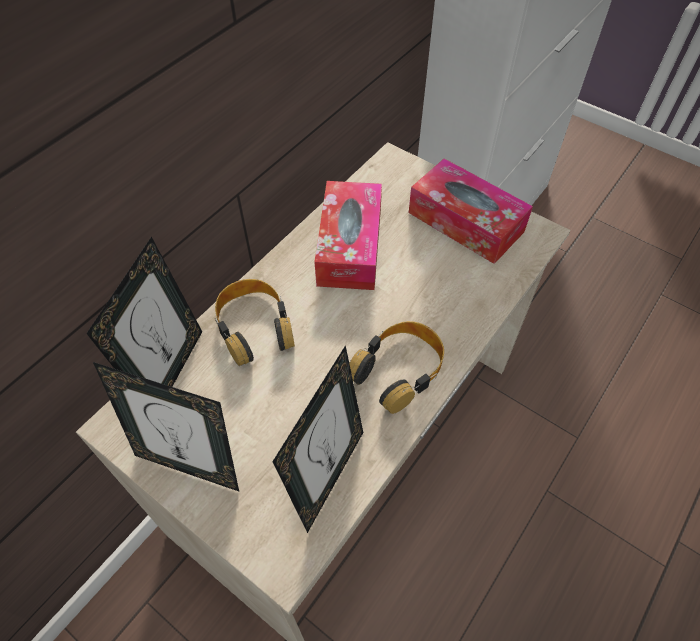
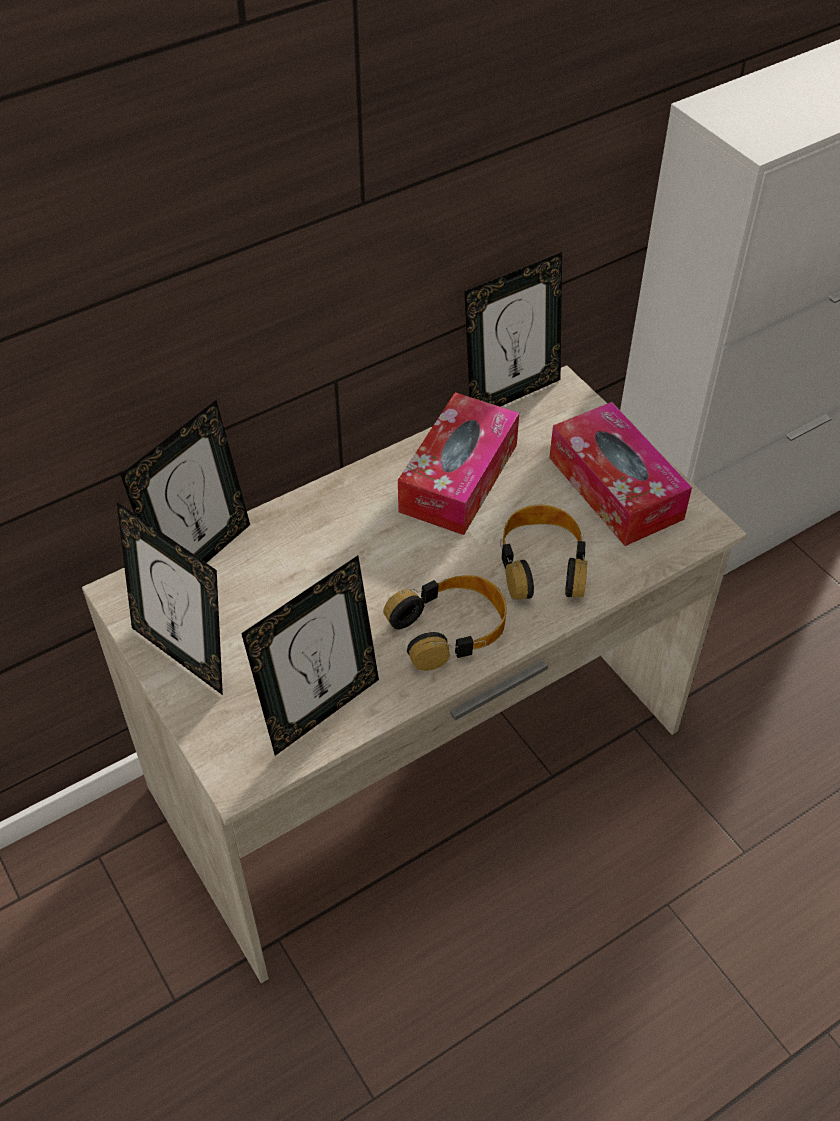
camera: 20 degrees right, 5 degrees down
headphones [215,279,295,366] -> headphones moved to [500,504,587,599]
none -> picture frame [464,252,562,406]

